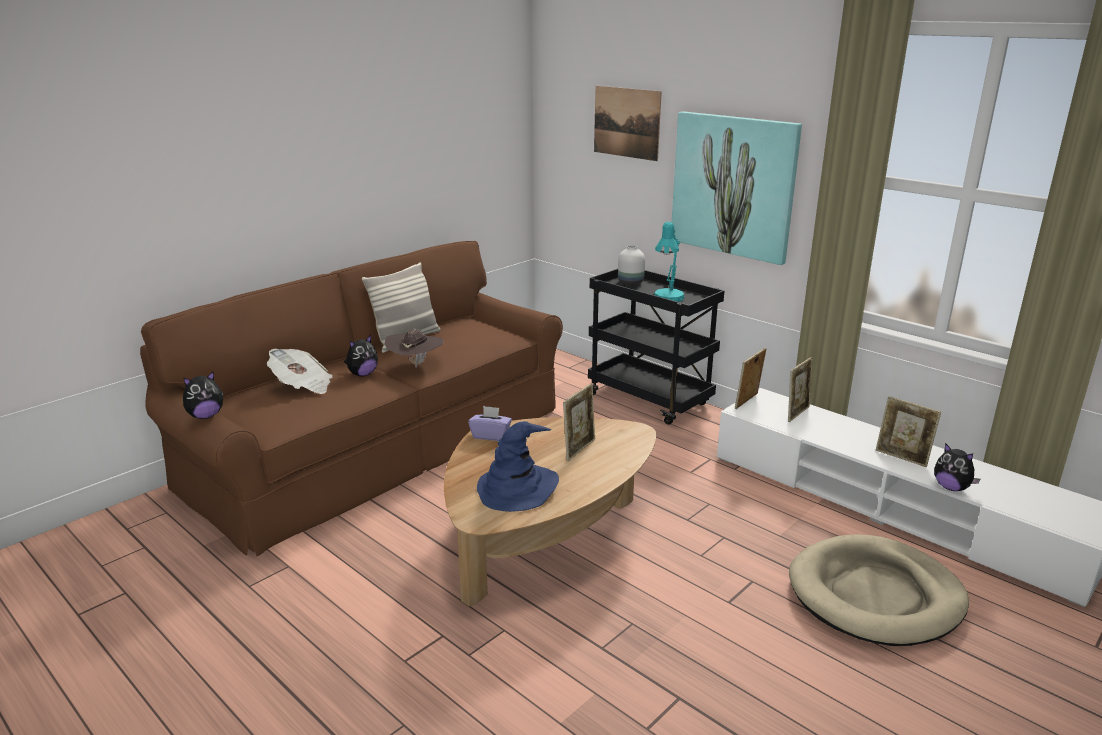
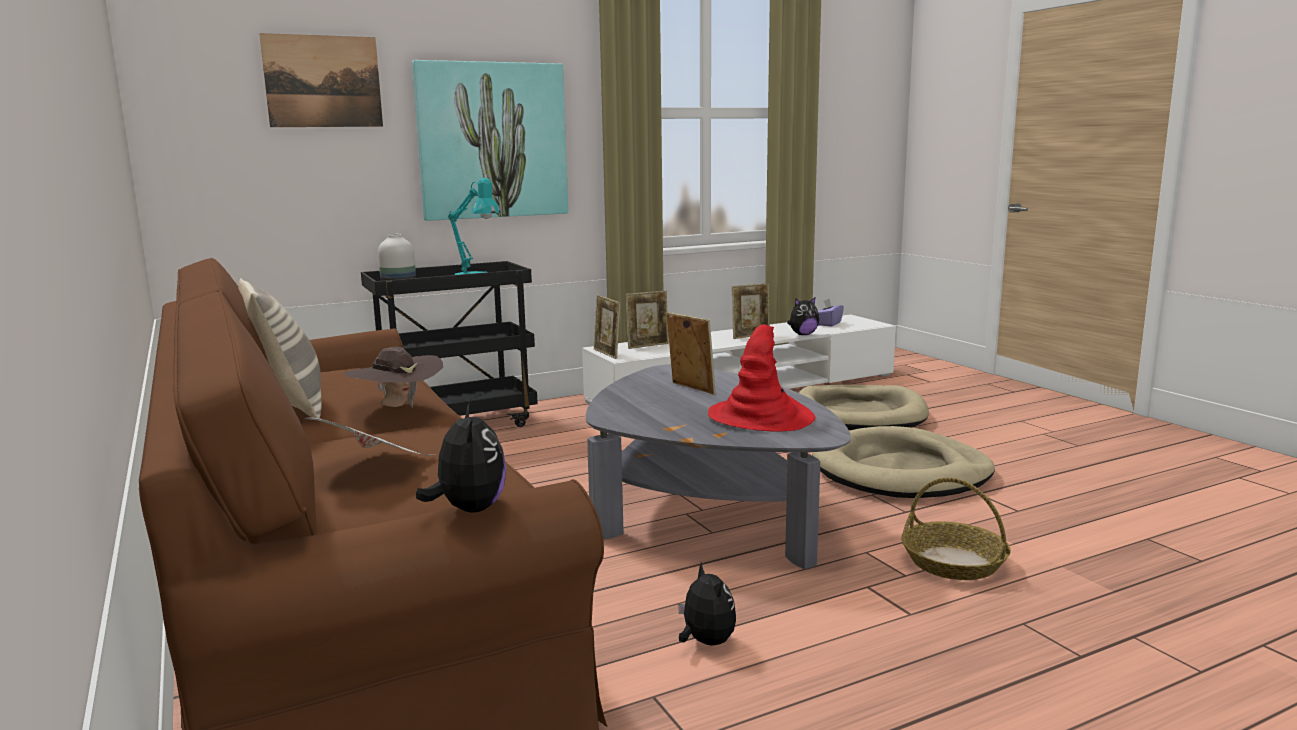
camera: 70 degrees left, 10 degrees down
plush toy [344,335,378,377] -> plush toy moved to [678,562,736,646]
brown coffee table [444,417,656,606] -> grey coffee table [586,364,851,569]
purple tissue box [468,406,512,441] -> purple tissue box moved to [818,299,844,327]
blue hat [477,421,559,512] -> red hat [708,324,816,431]
picture frame [788,357,812,422] -> picture frame turned 90 degrees clockwise [626,291,669,349]
none -> beige dog bed [812,426,995,498]
none -> basket [901,477,1011,580]

